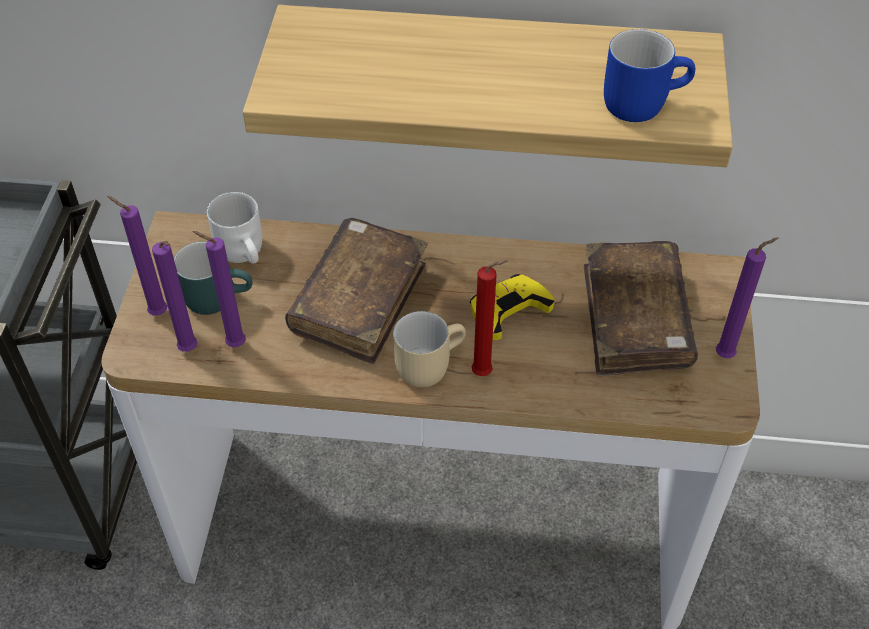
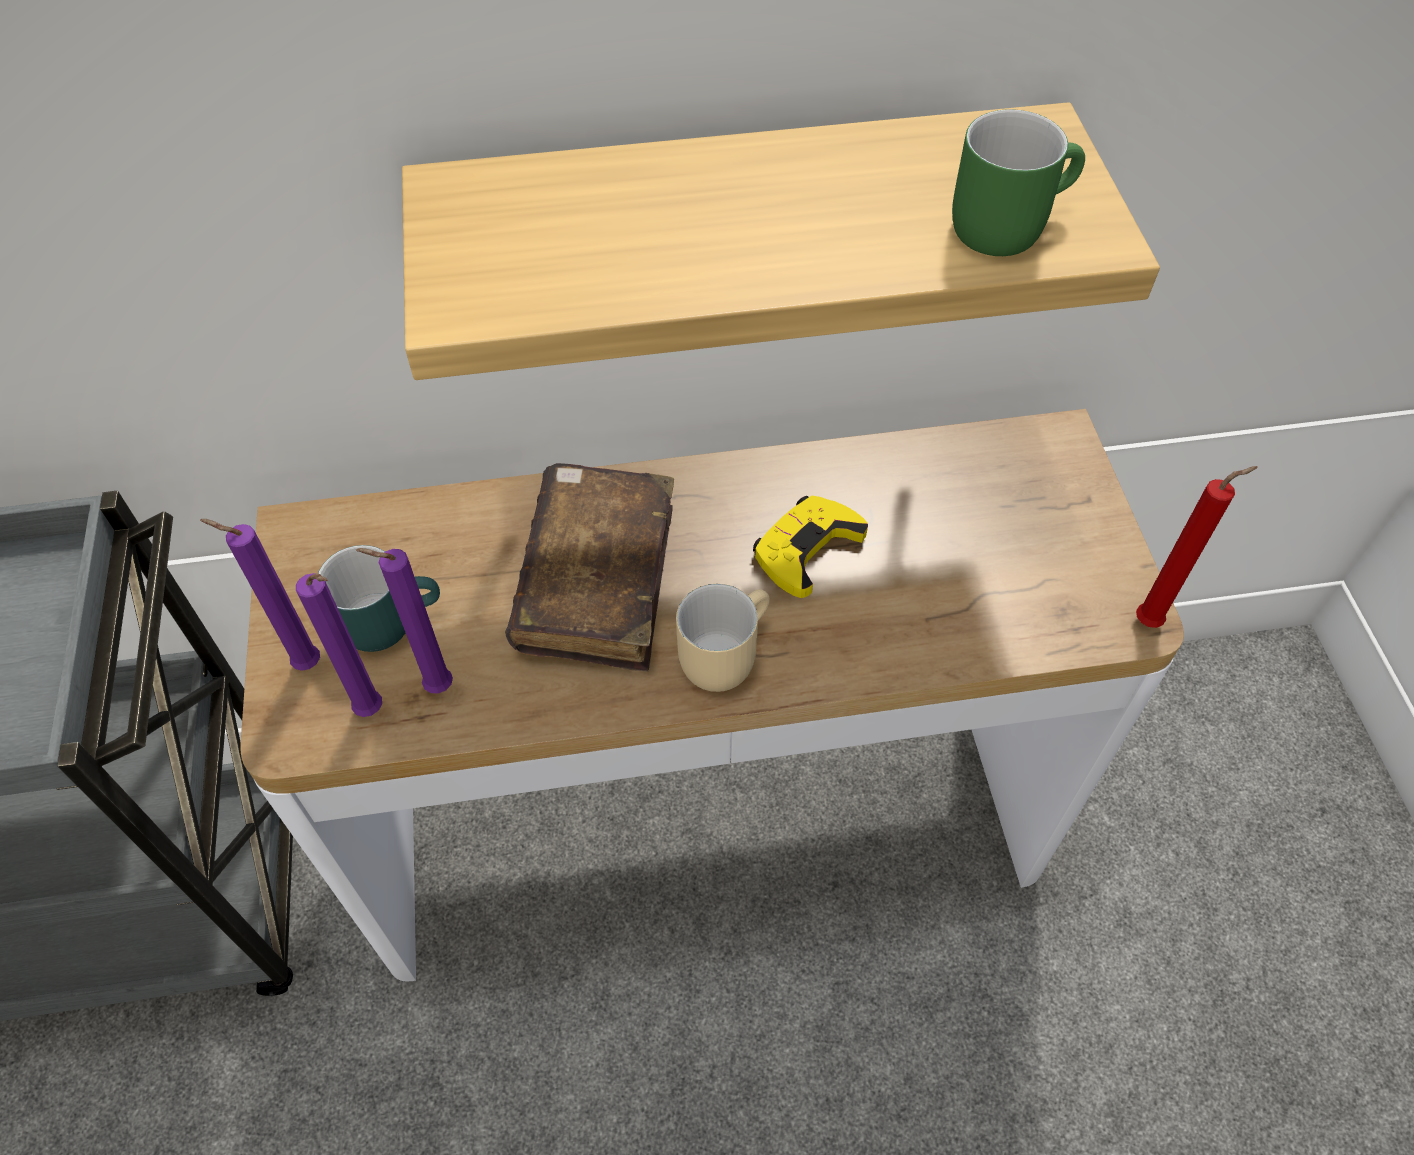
camera: 15 degrees left, 5 degrees up
white mug [207,192,262,264] -> none
red candle [472,260,508,376] -> red candle moved to [1136,466,1258,628]
brown book [584,241,698,376] -> none
blue mug [604,29,695,122] -> green mug [952,109,1085,256]
purple candle [716,237,778,358] -> none

